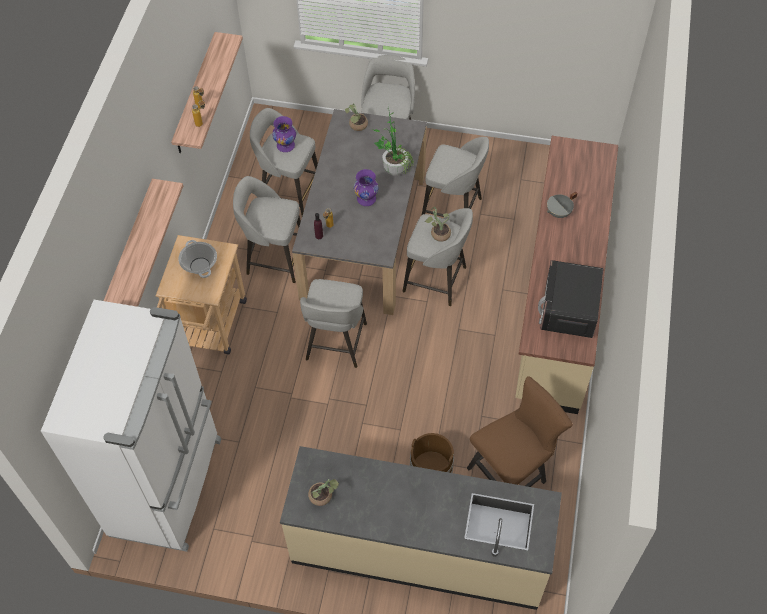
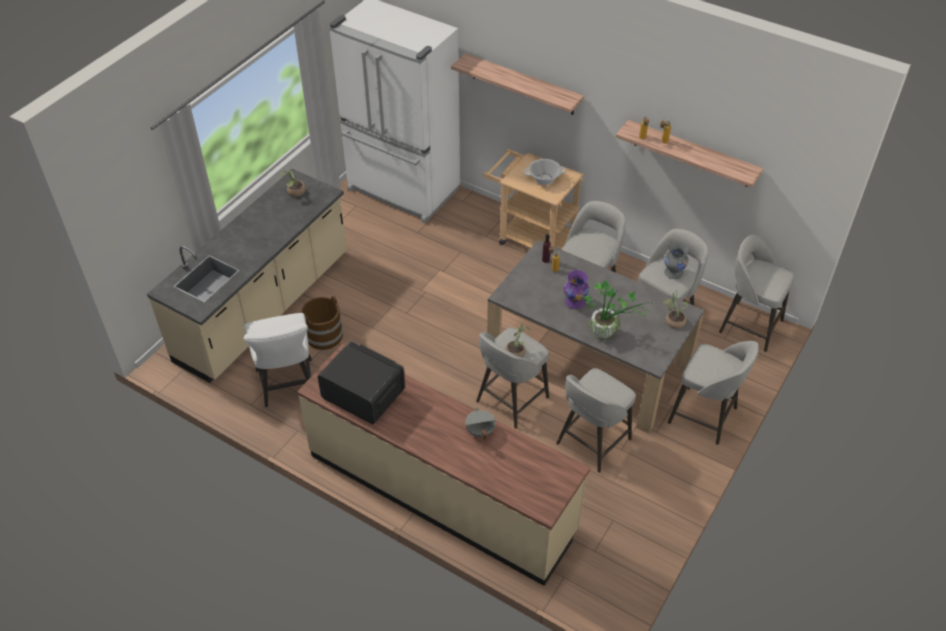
camera: 110 degrees right, 10 degrees down
purple vase [272,116,296,152] -> grey vase [664,242,689,279]
grey stool [300,279,367,368] -> grey stool moved to [719,234,795,352]
brown chair [467,376,573,487] -> white chair [244,313,312,407]

